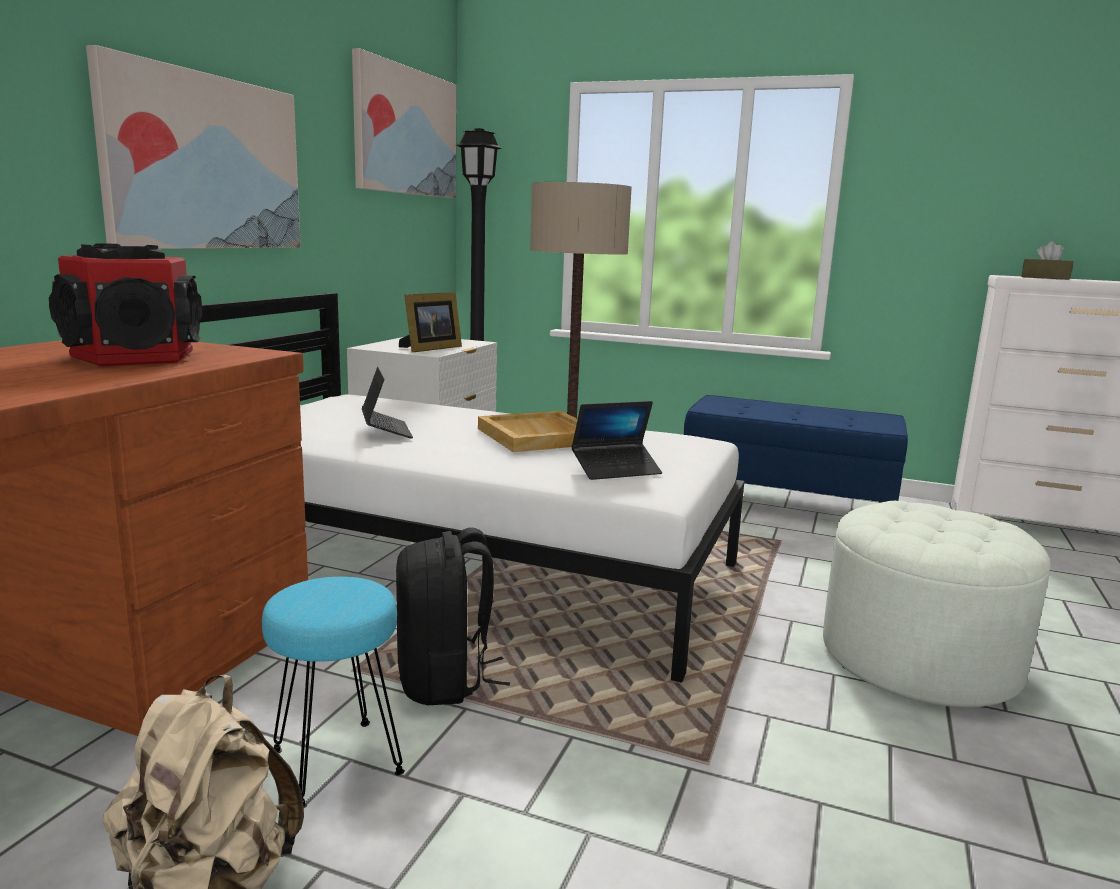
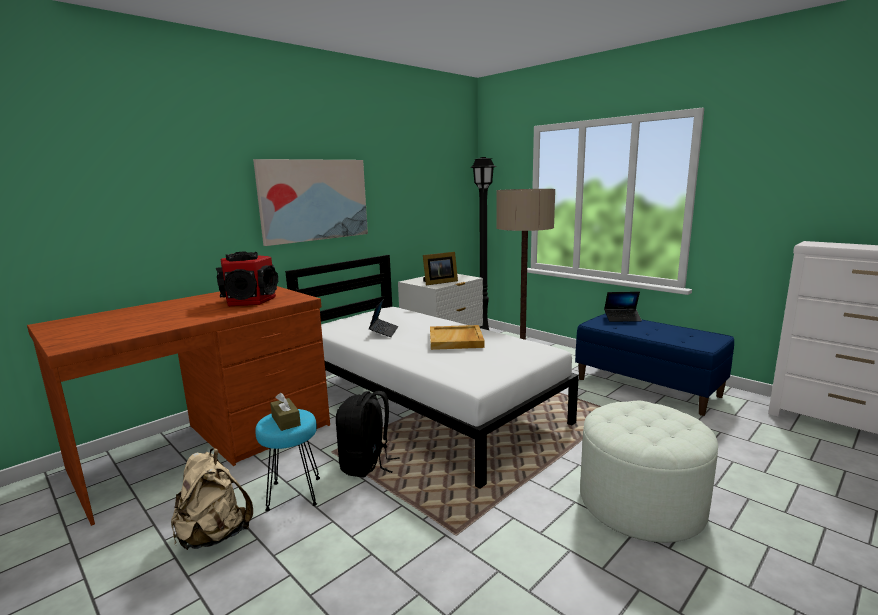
camera: 25 degrees right, 0 degrees up
picture [352,48,456,198] -> none
laptop [571,401,662,480] -> laptop moved to [604,292,642,322]
brown tissue box [1021,242,1074,280] -> brown tissue box moved to [270,393,301,431]

